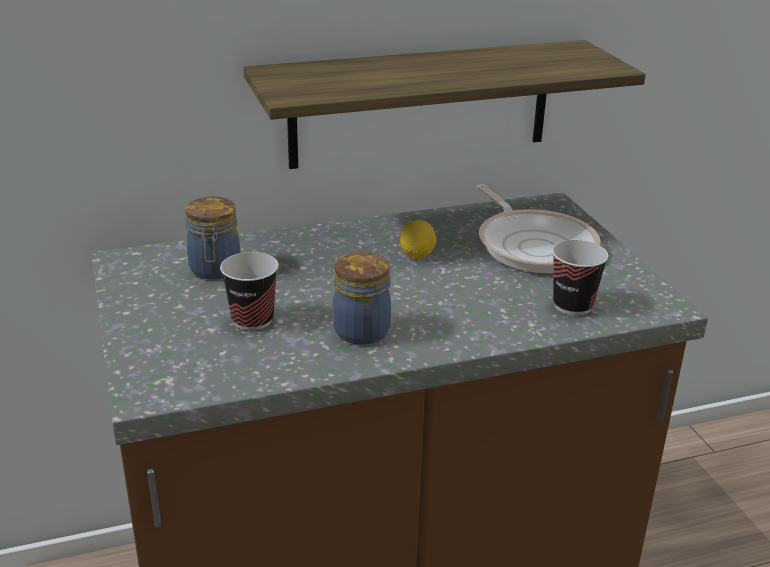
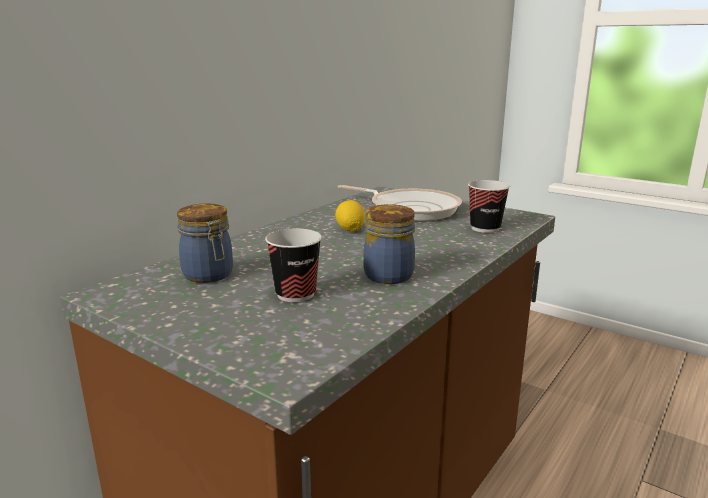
camera: 35 degrees left, 10 degrees down
shelf [243,40,646,169] -> none

